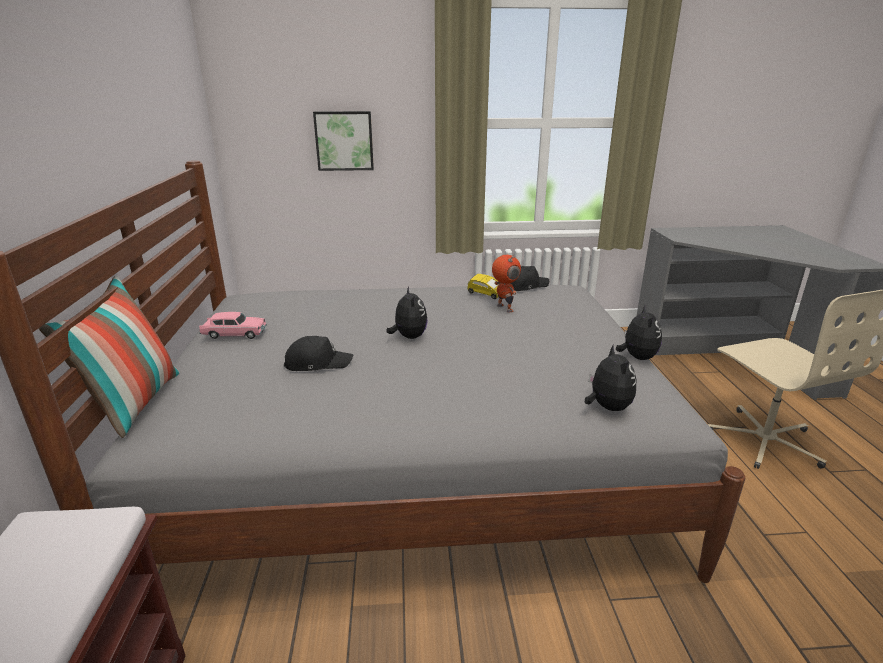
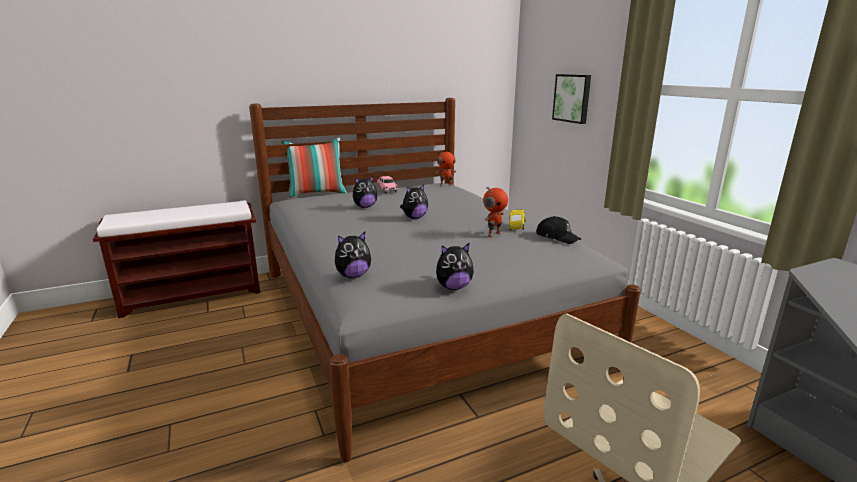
camera: 70 degrees right, 5 degrees down
black cap [284,336,353,371] -> plush toy [353,176,377,208]
none -> toy robot [436,149,456,186]

